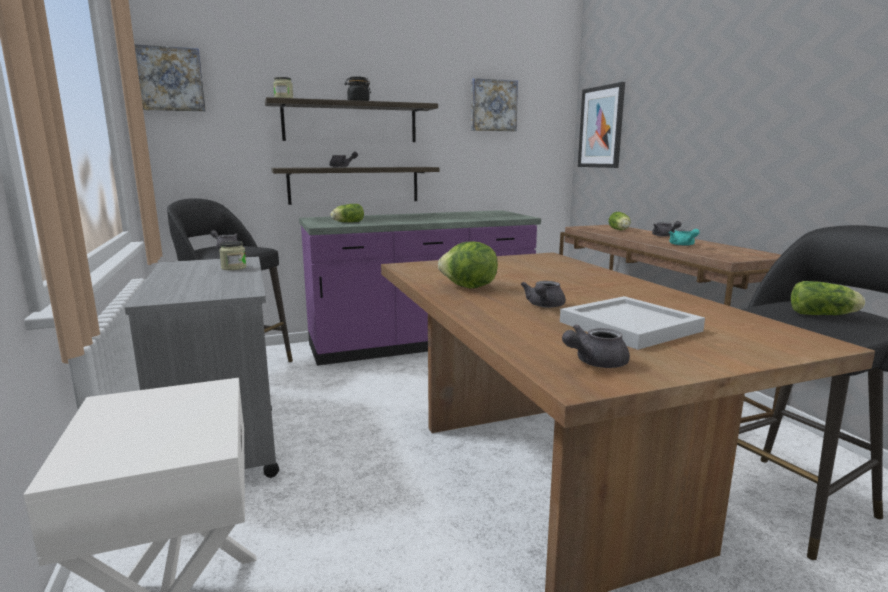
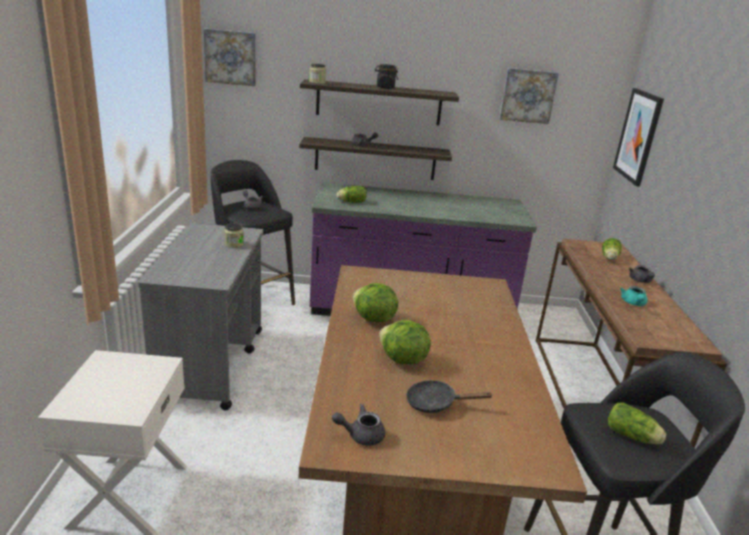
camera: 20 degrees right, 10 degrees up
grey teapot [521,281,566,308] -> lettuce [379,320,431,364]
white tray [560,296,705,350] -> black frying pan [406,380,493,413]

